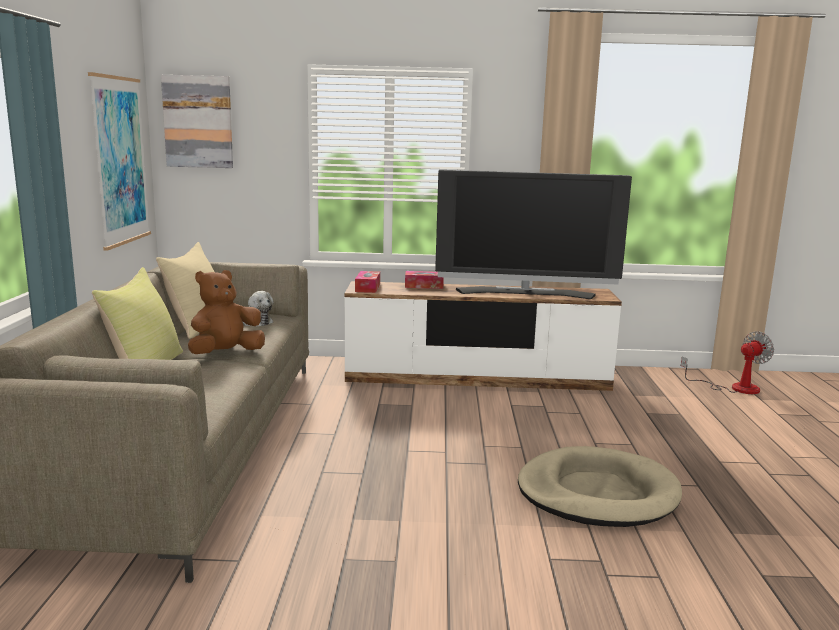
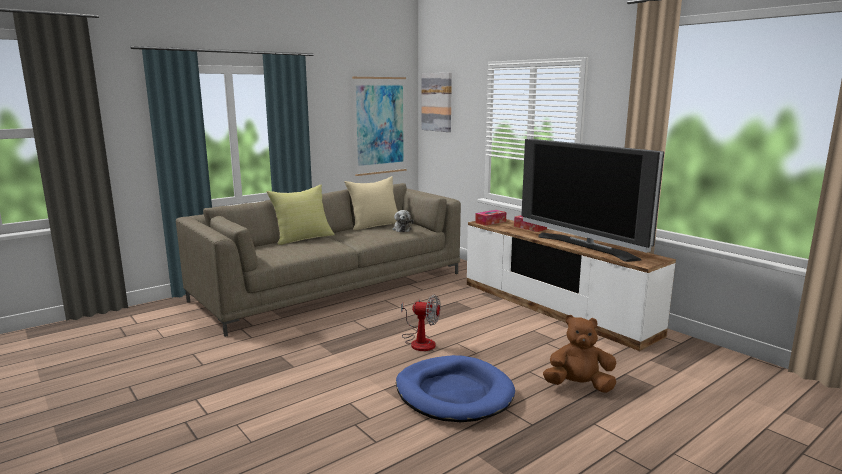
camera: 50 degrees right, 0 degrees up
brown plush toy [188,270,265,354] -> brown plush toy moved to [543,315,616,393]
beige dog bed [518,446,682,527] -> blue dog bed [396,355,515,422]
fan [681,332,774,394] -> fan moved to [401,294,441,351]

